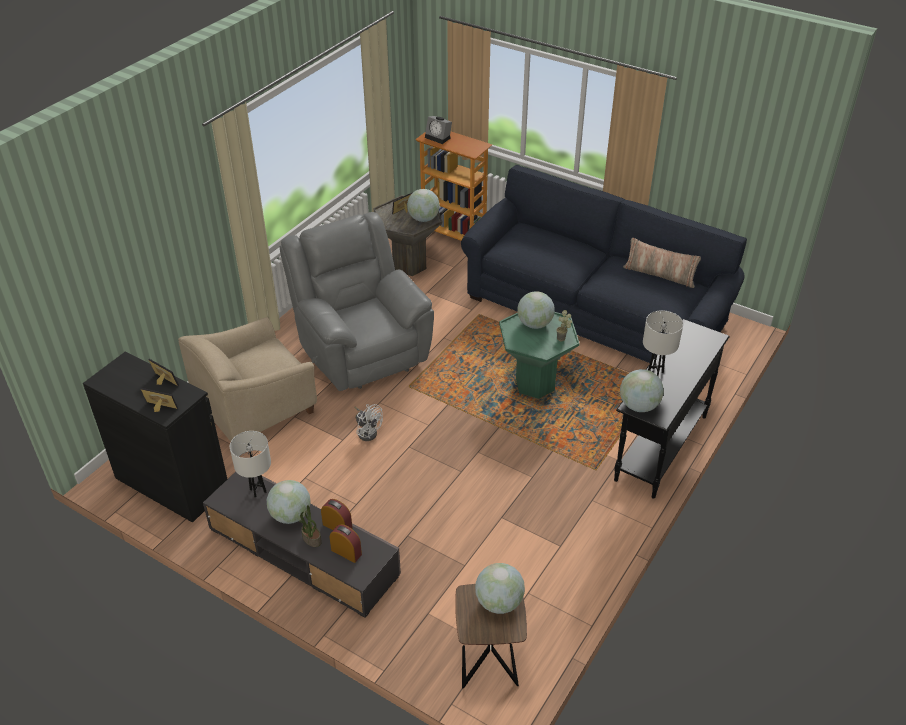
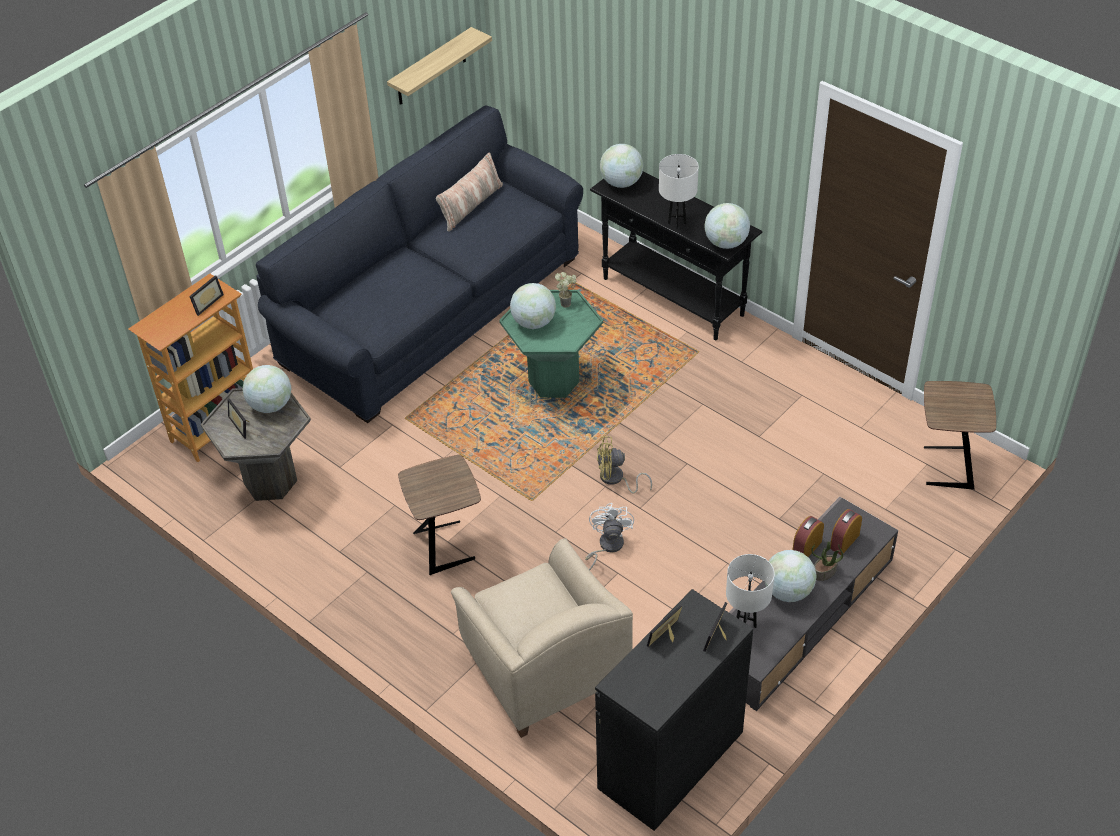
camera: 80 degrees left, 5 degrees up
grey armchair [279,212,434,391] -> brown side table [398,455,481,575]
white fan [354,404,383,441] -> white fan turned 45 degrees counterclockwise [585,503,634,570]
alarm clock [425,116,452,144] -> none
globe [475,563,525,614] -> globe moved to [600,144,643,188]
none -> picture frame [189,275,224,316]
none -> shelf [387,27,492,105]
none -> yellow fan [597,436,652,493]

